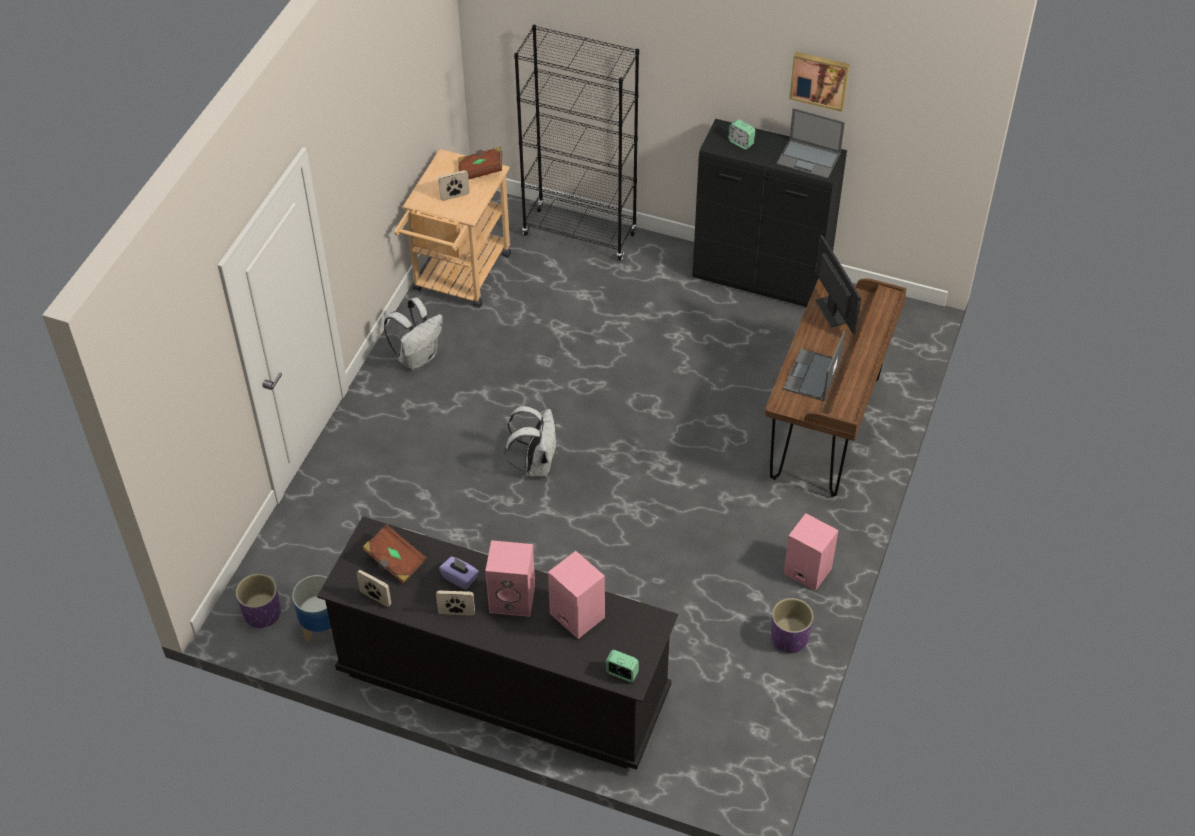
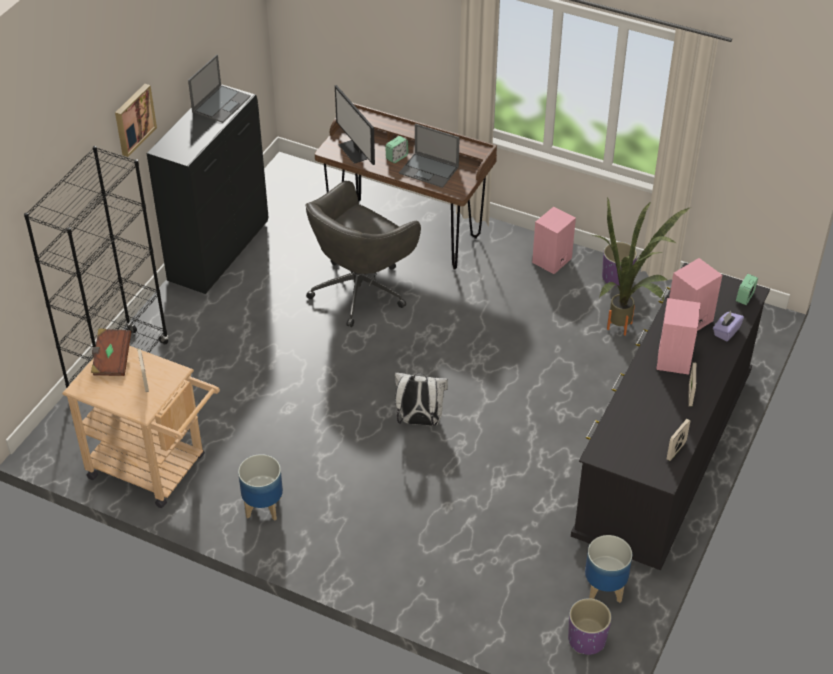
camera: 85 degrees left, 5 degrees down
brown book [362,524,427,584] -> none
white backpack [384,297,443,370] -> planter [238,454,283,521]
purple tissue box [439,556,479,590] -> purple tissue box moved to [713,311,744,342]
alarm clock [728,119,755,150] -> alarm clock moved to [385,136,408,163]
picture [789,52,850,112] -> picture moved to [115,84,157,157]
monitor [815,235,861,335] -> monitor turned 105 degrees counterclockwise [335,85,375,165]
none -> grey office chair [305,181,421,327]
none -> potted plant [593,198,690,336]

